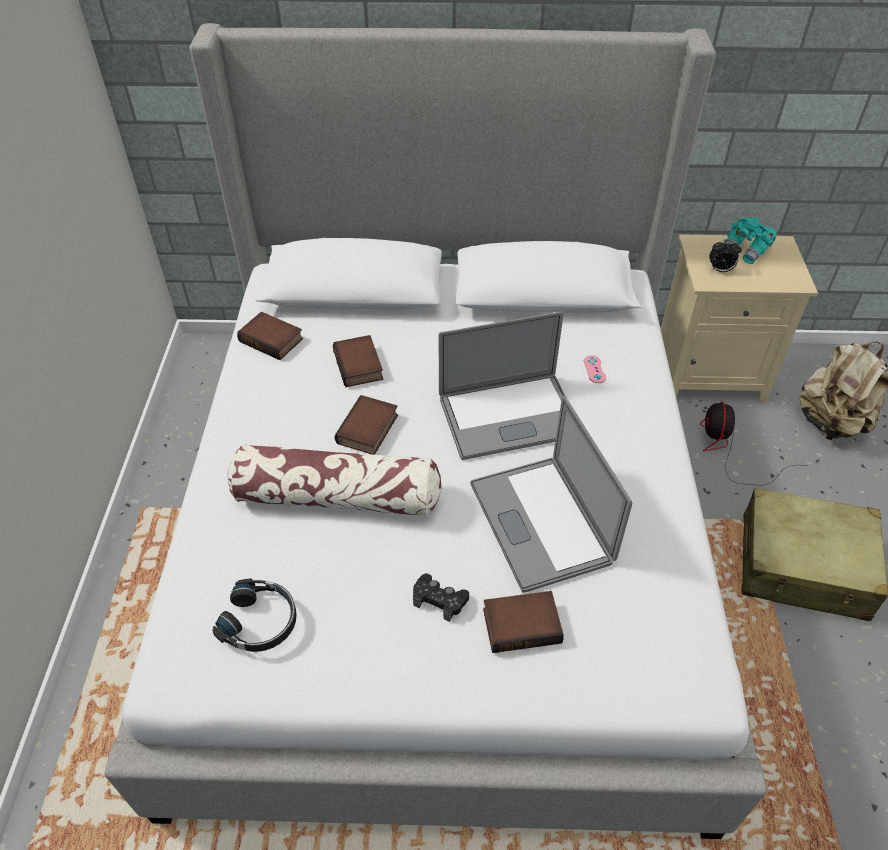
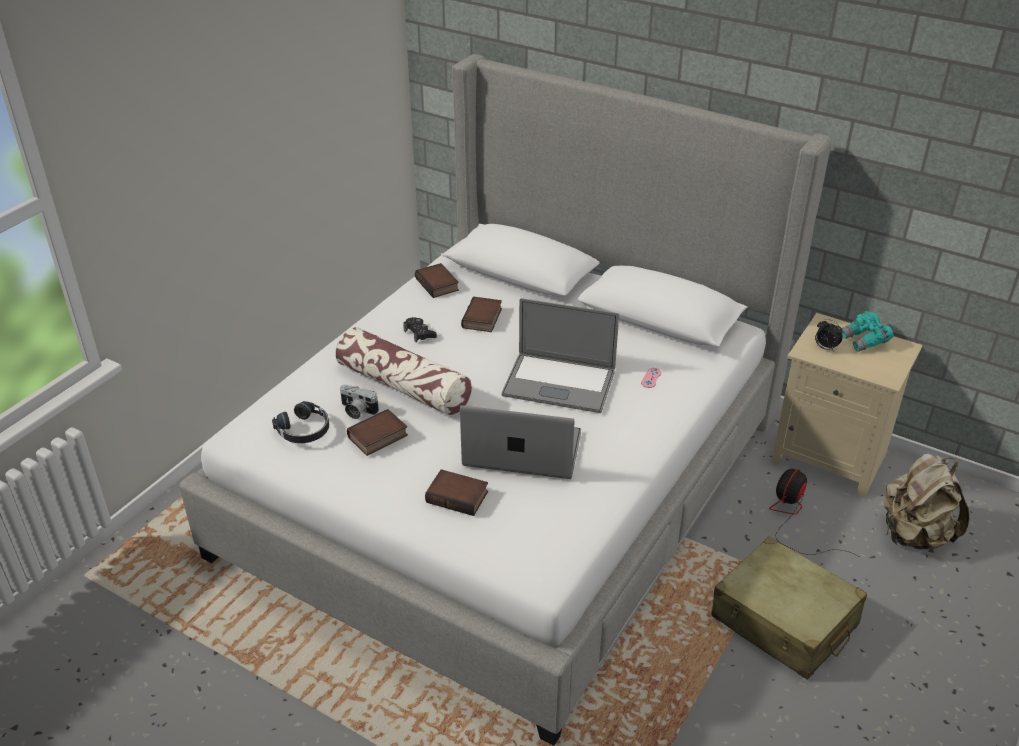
camera: 30 degrees right, 10 degrees down
book [335,395,398,455] -> book moved to [347,409,408,456]
black game controller [413,573,469,622] -> black game controller moved to [403,317,437,343]
laptop [470,395,632,593] -> laptop turned 90 degrees clockwise [460,405,581,479]
none -> camera [340,384,379,419]

